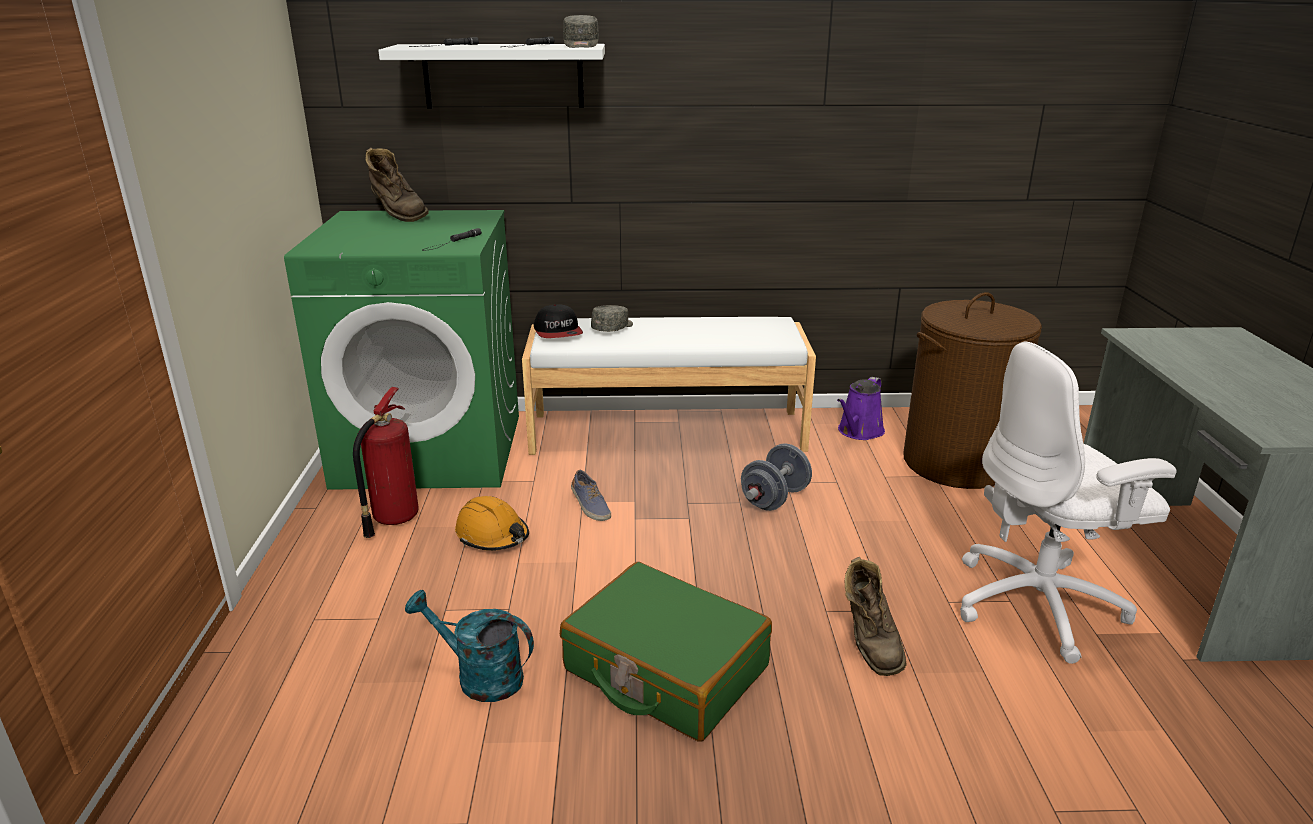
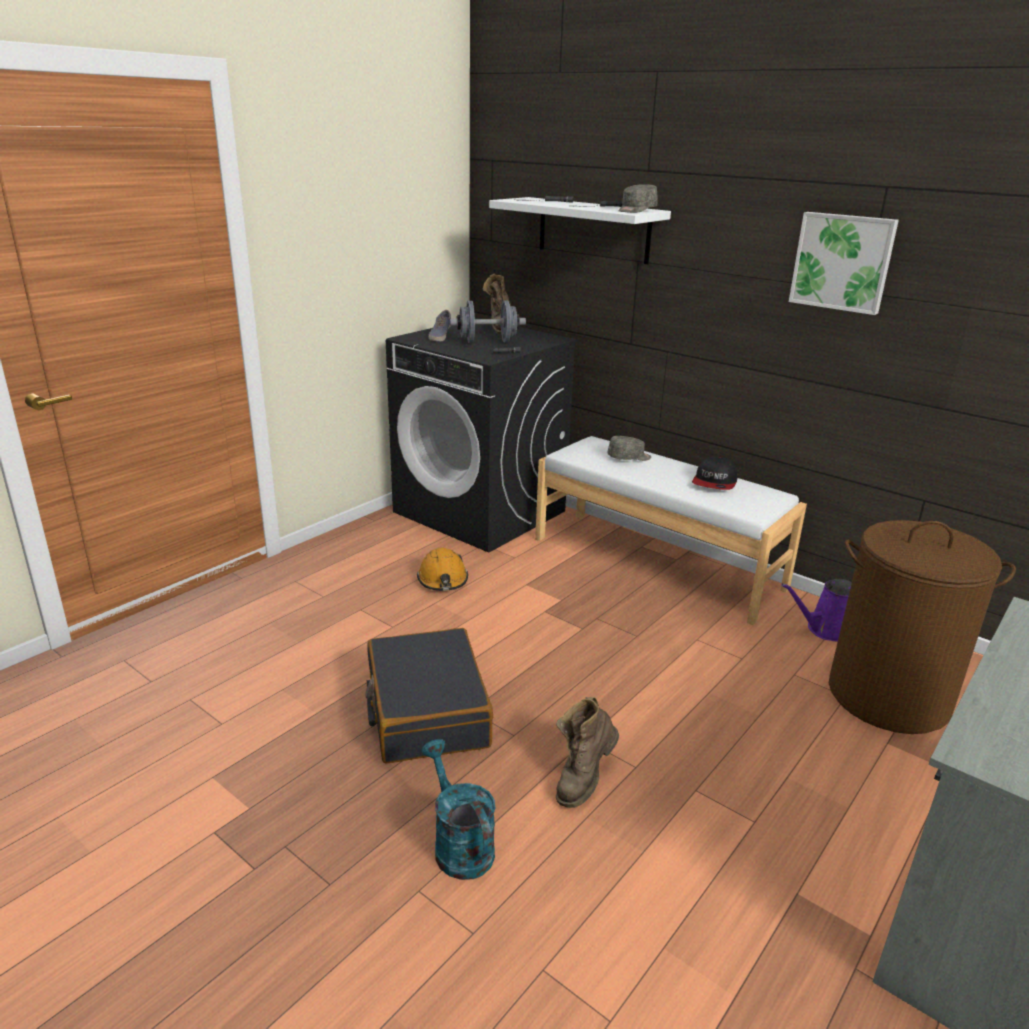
camera: 40 degrees right, 0 degrees up
green washing machine [284,210,519,490] -> black washing machine [386,318,578,553]
fire extinguisher [353,387,419,538] -> none
turquoise watering can [405,590,534,702] -> turquoise watering can moved to [421,739,496,880]
cap [534,304,583,338] -> cap moved to [692,457,738,490]
green suitcase [560,562,772,742] -> black suitcase [365,628,493,764]
shoe [571,470,611,521] -> shoe moved to [429,310,451,342]
grey dumbbell [741,443,812,511] -> grey dumbbell moved to [450,300,526,343]
white office chair [960,341,1176,664] -> none
none -> picture [789,212,899,315]

